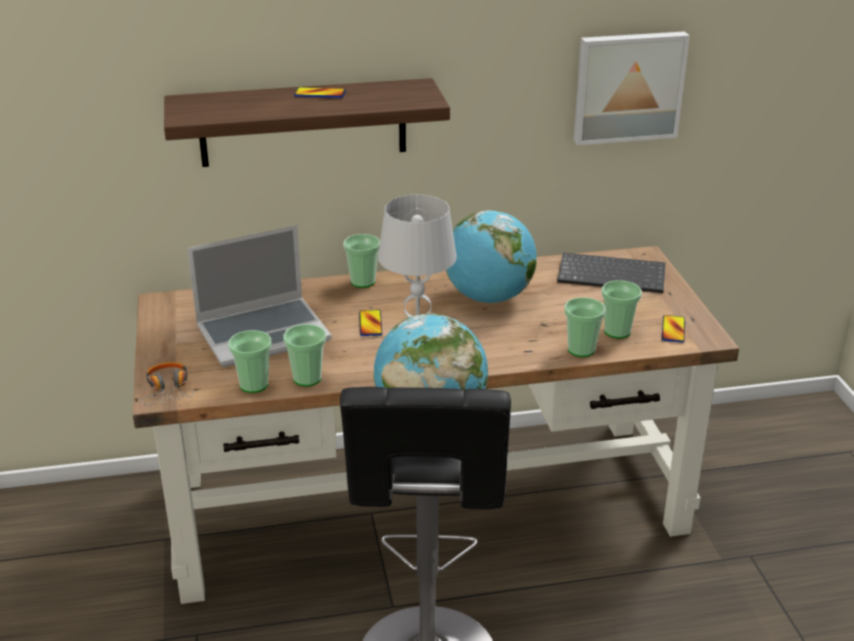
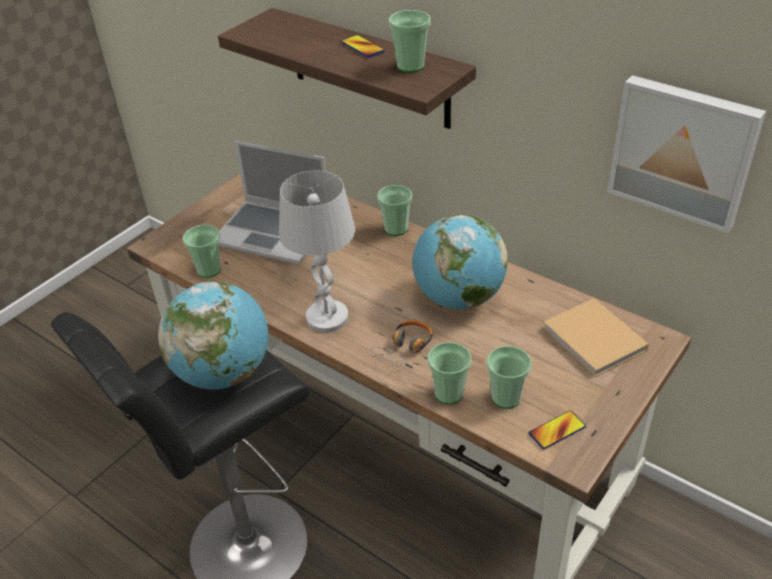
camera: 50 degrees right, 10 degrees up
headphones [142,362,201,406] -> headphones moved to [369,320,433,368]
cup [284,324,326,386] -> cup moved to [389,10,431,73]
phone [359,310,382,336] -> none
keyboard [557,253,666,293] -> beige book [543,298,649,377]

